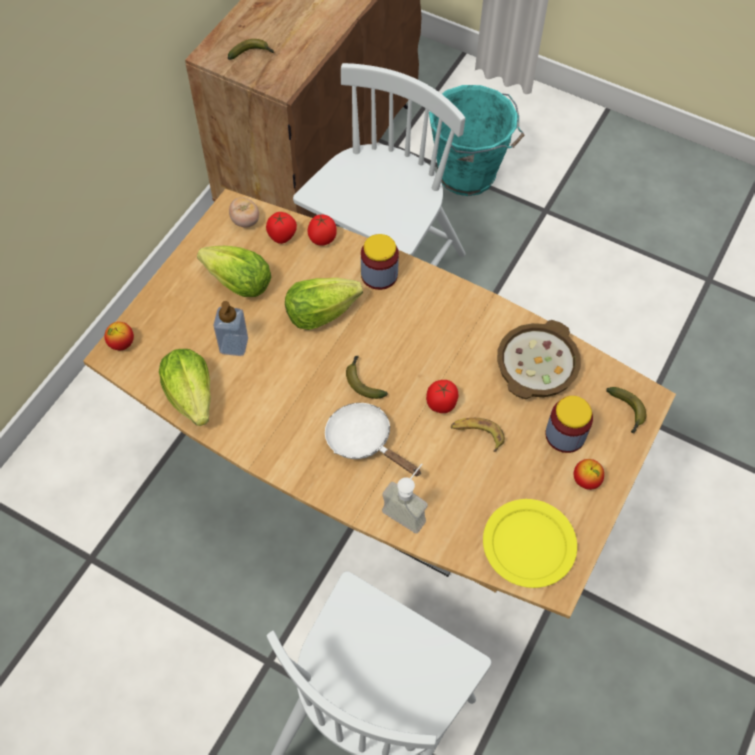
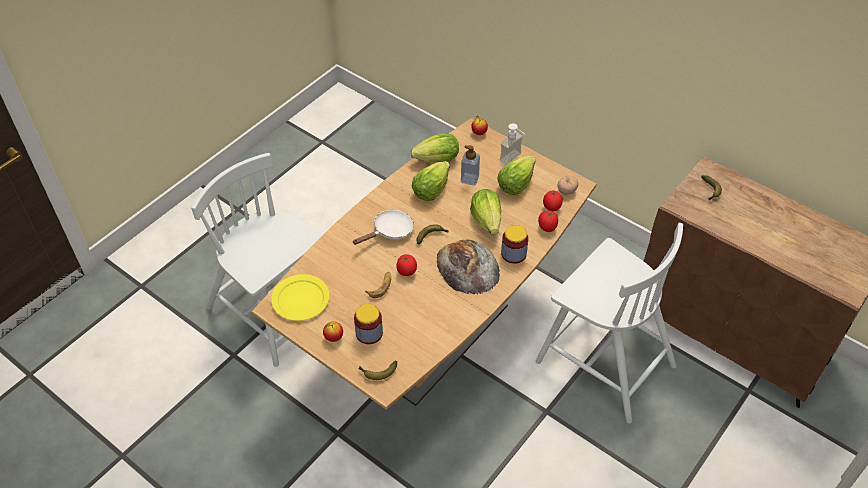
camera: 100 degrees right, 10 degrees down
soap dispenser [382,464,428,533] -> soap dispenser moved to [500,123,525,165]
turquoise bucket [429,85,525,196] -> none
bowl [497,320,581,399] -> none
none -> lettuce [412,161,450,201]
none -> bread [437,239,500,294]

